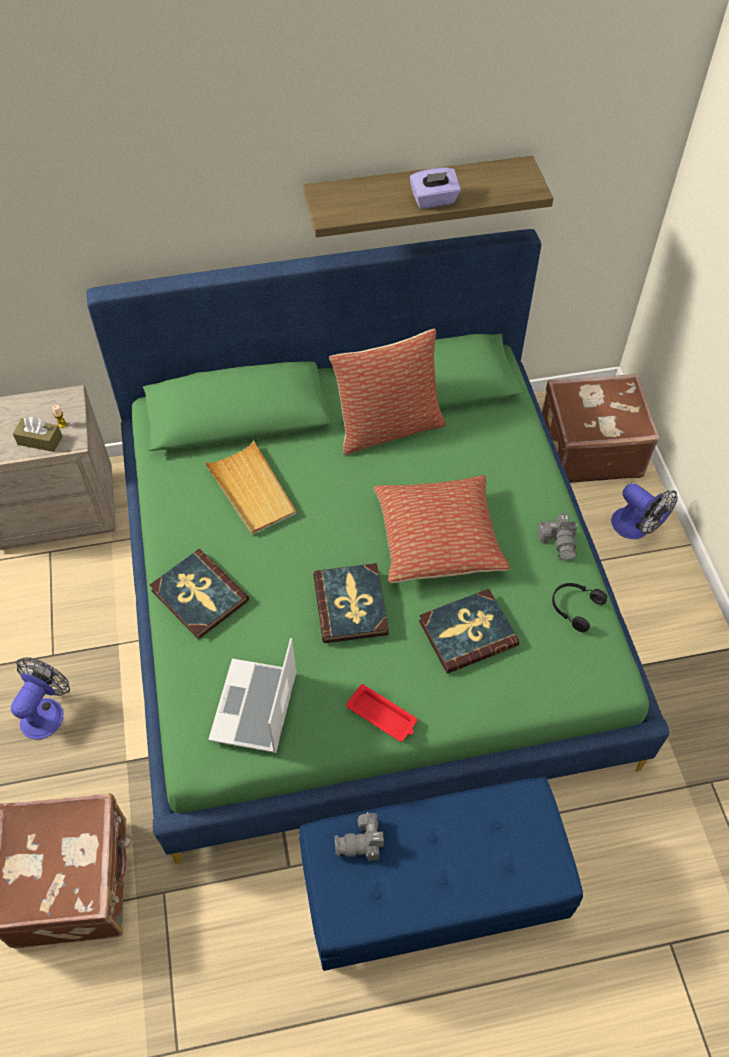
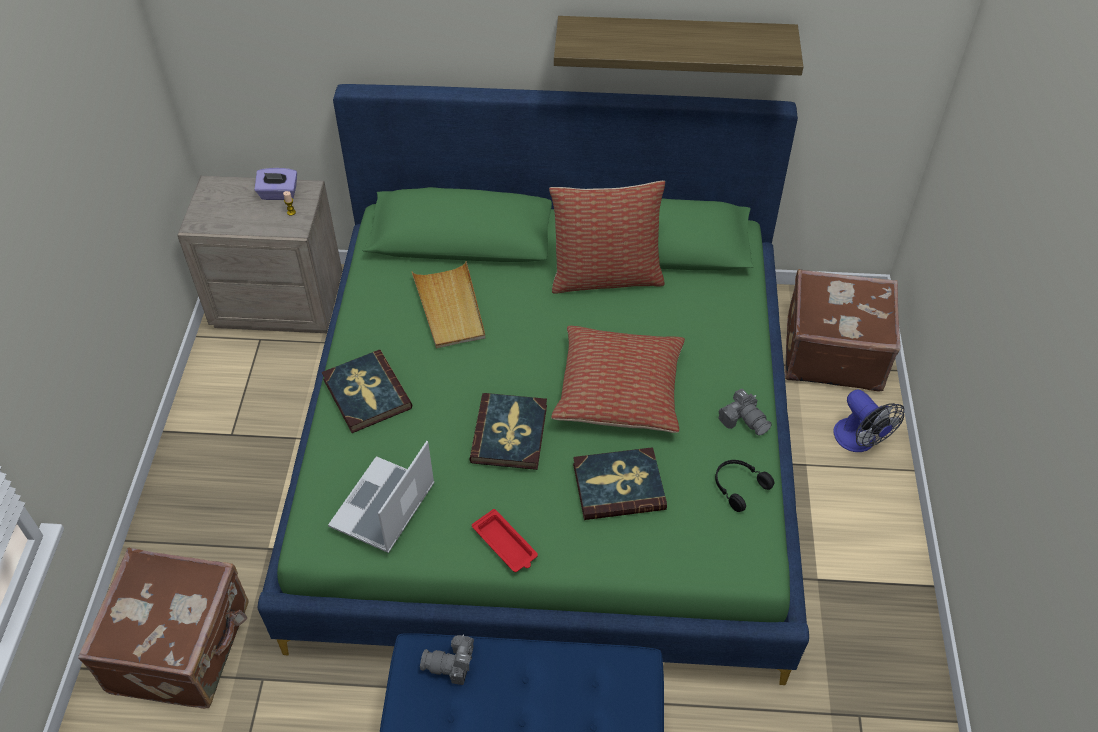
camera: 15 degrees right, 5 degrees down
fan [11,657,70,739] -> none
brown tissue box [13,417,62,452] -> none
purple tissue box [410,167,461,209] -> purple tissue box moved to [254,168,297,200]
camera [538,513,578,560] -> camera turned 45 degrees counterclockwise [718,389,772,436]

